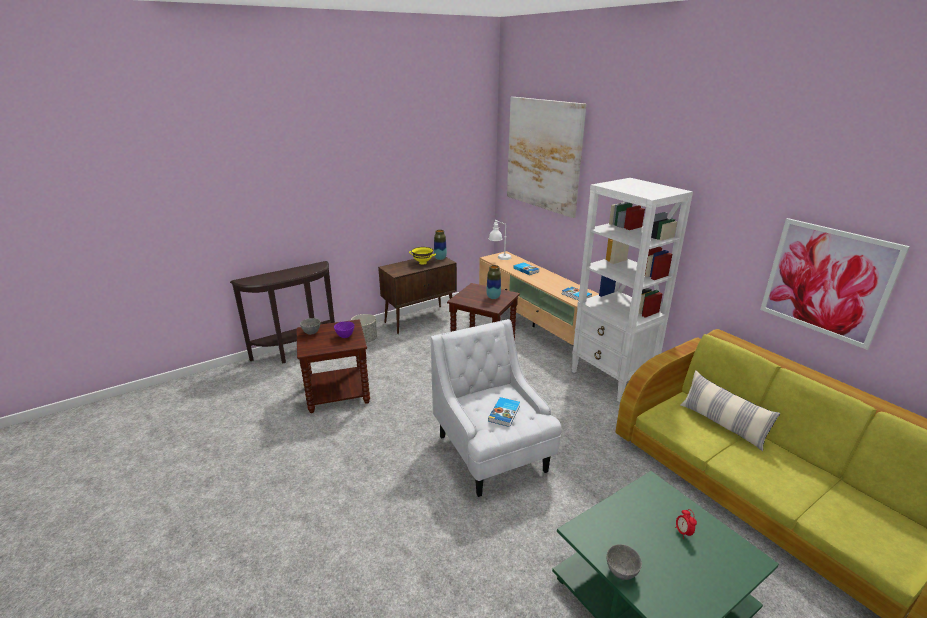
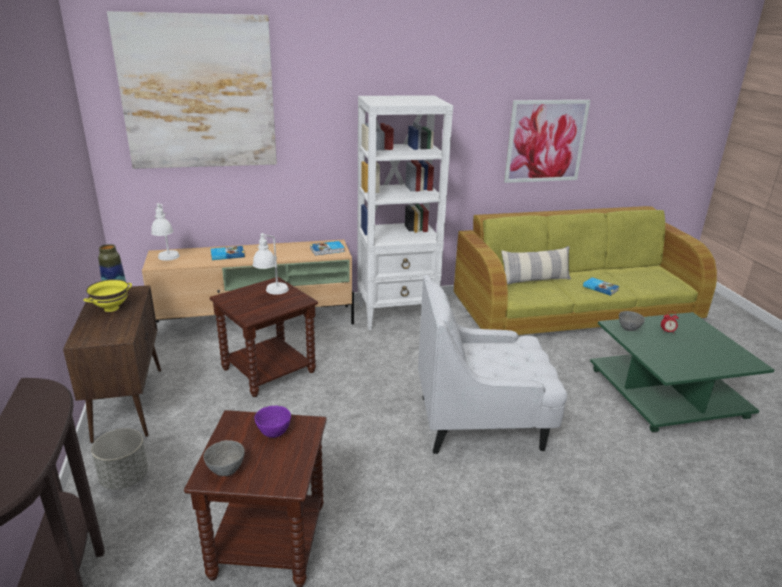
camera: 70 degrees left, 0 degrees up
vase [486,265,501,299] -> white table lamp [253,233,289,295]
book [488,397,520,427] -> book moved to [583,277,619,296]
grey bowl [606,544,642,580] -> grey bowl moved to [619,311,645,331]

